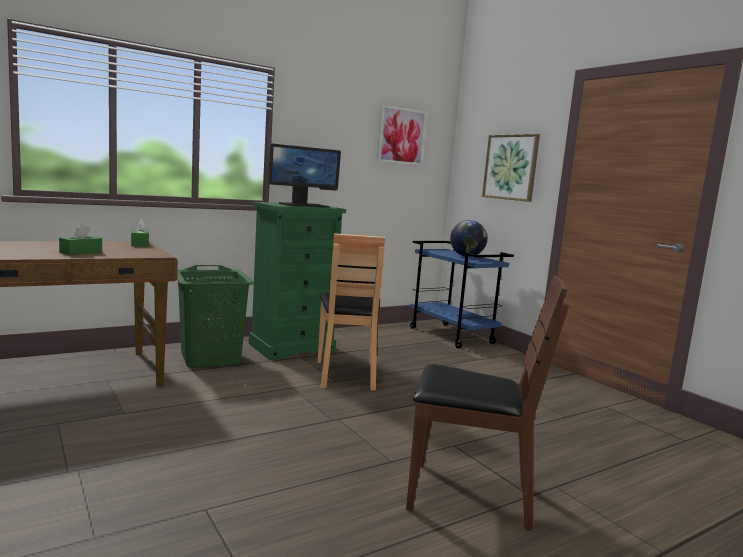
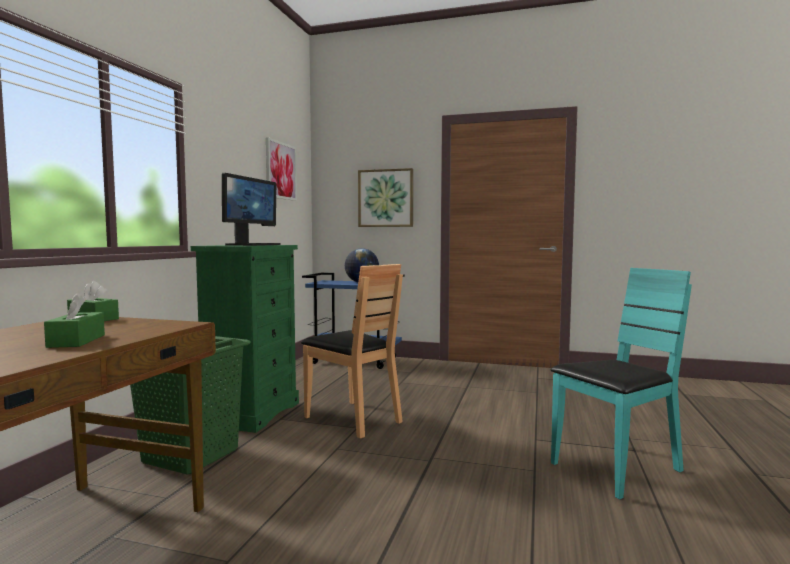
camera: 40 degrees left, 5 degrees down
brown chair [406,276,569,531] -> turquoise chair [550,268,692,499]

